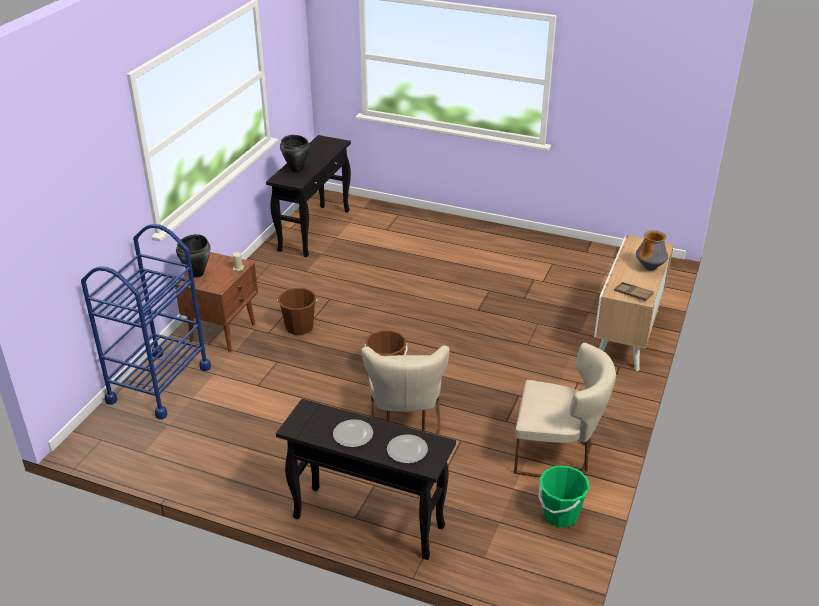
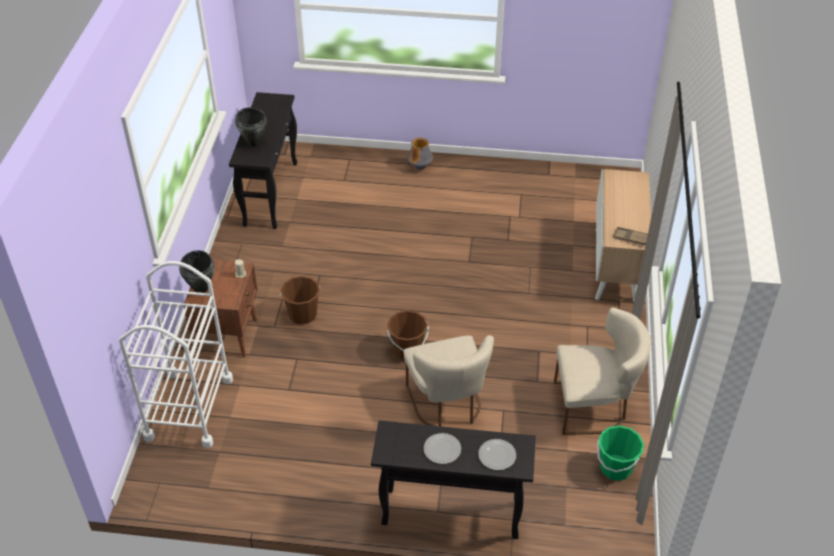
camera: 15 degrees left, 10 degrees up
blue cart [81,224,211,419] -> white cart [119,261,233,448]
vase [636,230,668,270] -> vase moved to [407,137,433,170]

